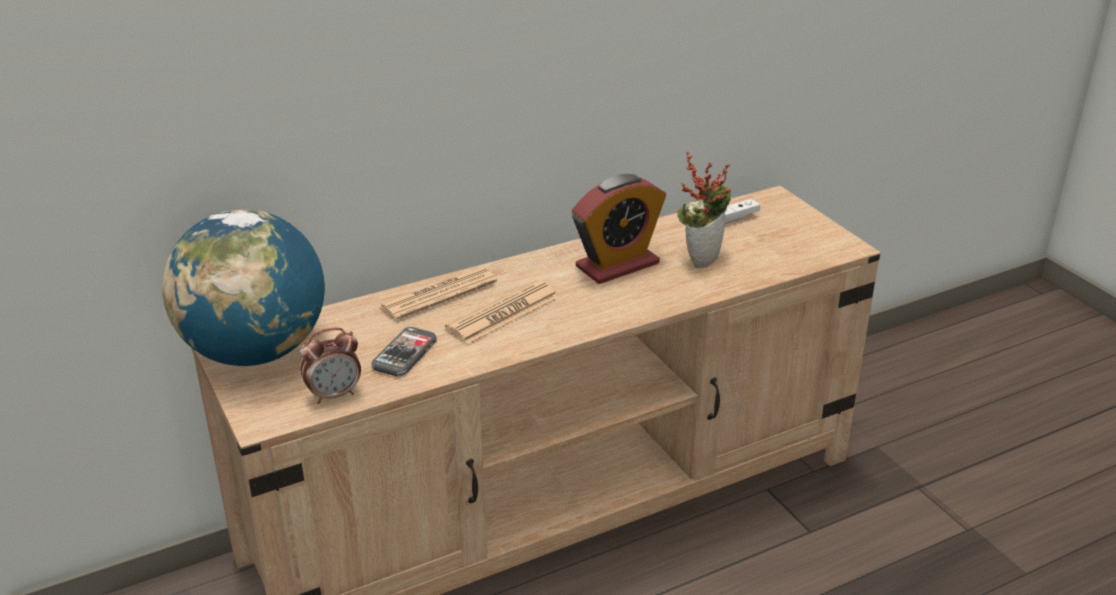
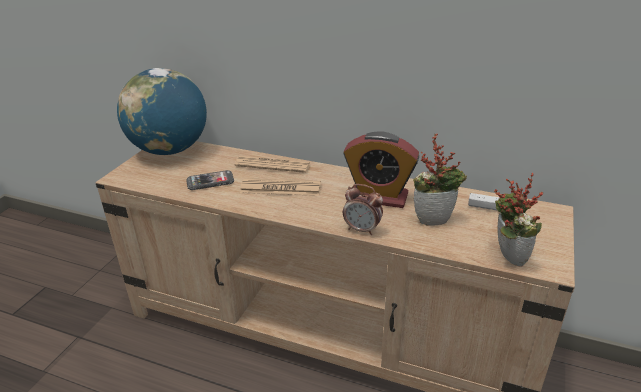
camera: 50 degrees right, 0 degrees up
alarm clock [300,327,361,404] -> alarm clock moved to [343,184,383,235]
none -> potted plant [494,173,543,267]

